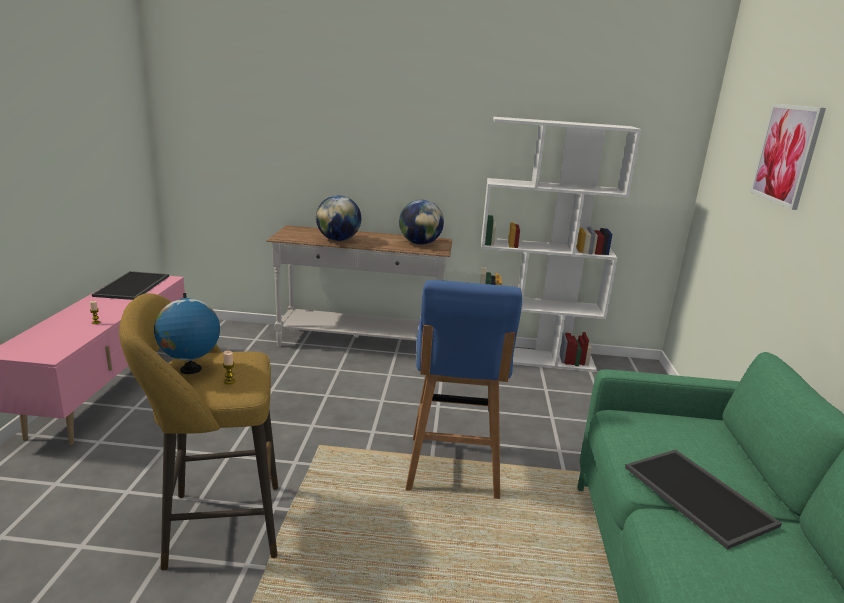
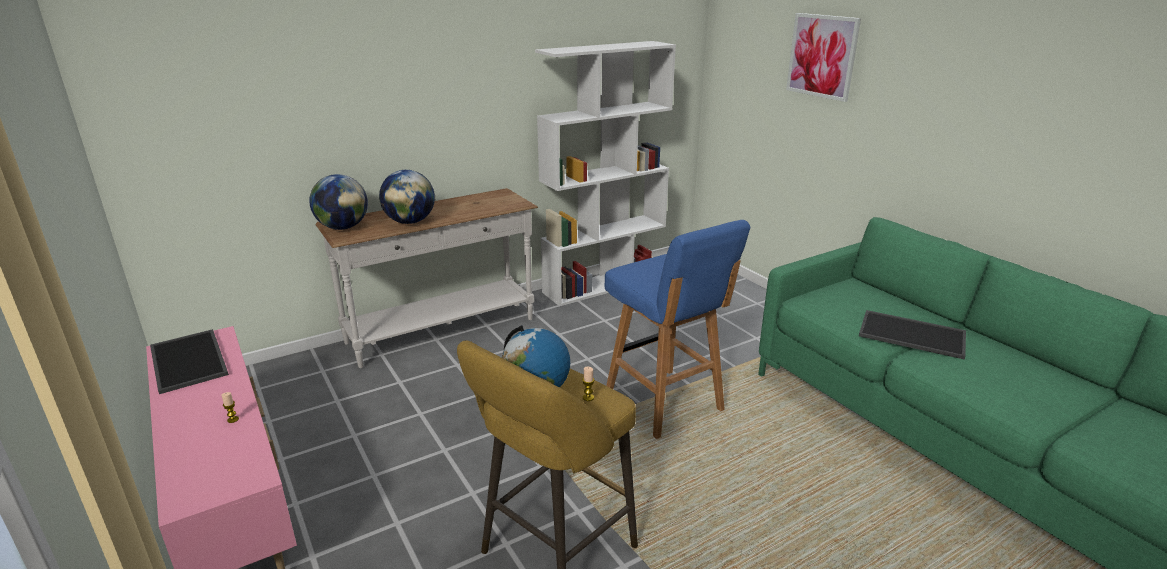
camera: 35 degrees left, 5 degrees up
globe [399,200,444,245] -> globe moved to [309,174,368,230]

